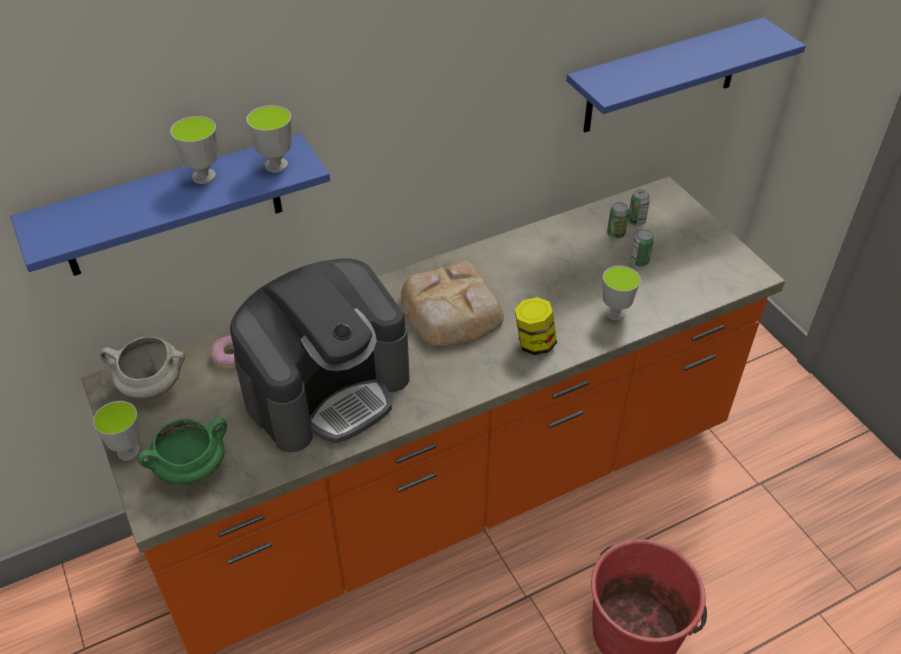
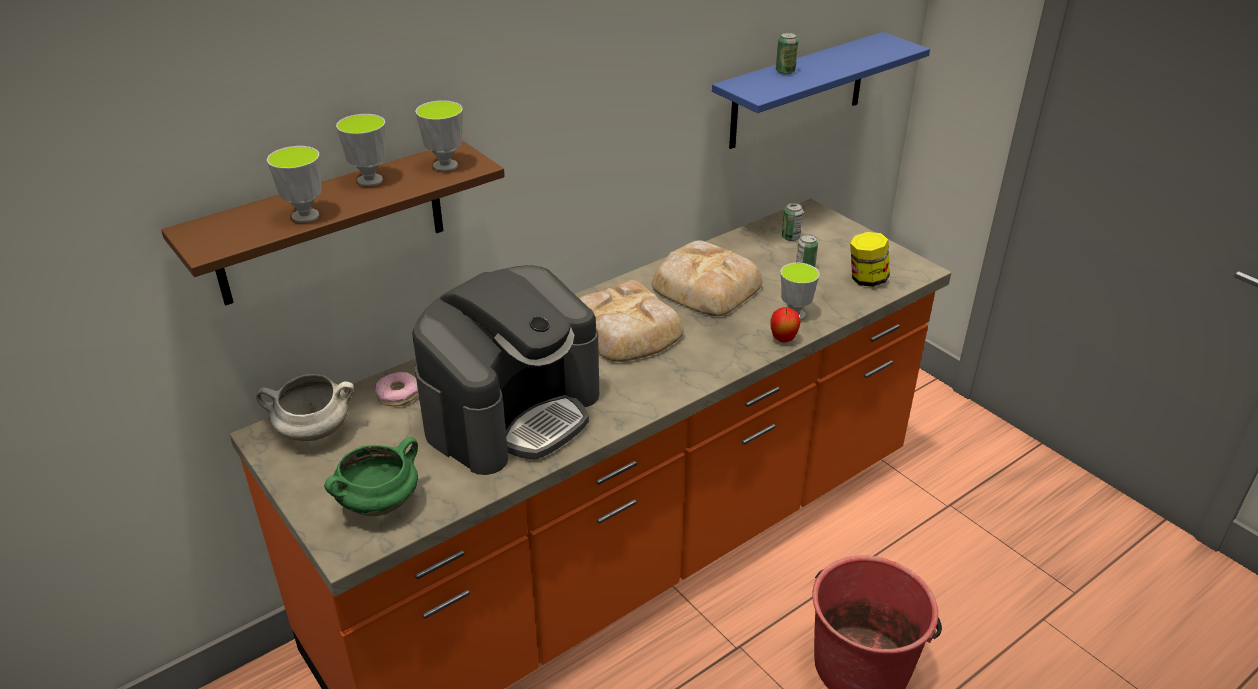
camera: 10 degrees left, 10 degrees down
blue shelf [11,134,330,276] -> brown shelf [161,140,505,305]
cup [93,401,141,461] -> cup moved to [267,146,322,223]
jar [514,297,557,355] -> jar moved to [850,232,890,287]
can [607,202,629,239] -> can moved to [776,32,798,75]
none -> bread [652,240,762,316]
none -> apple [770,307,801,343]

